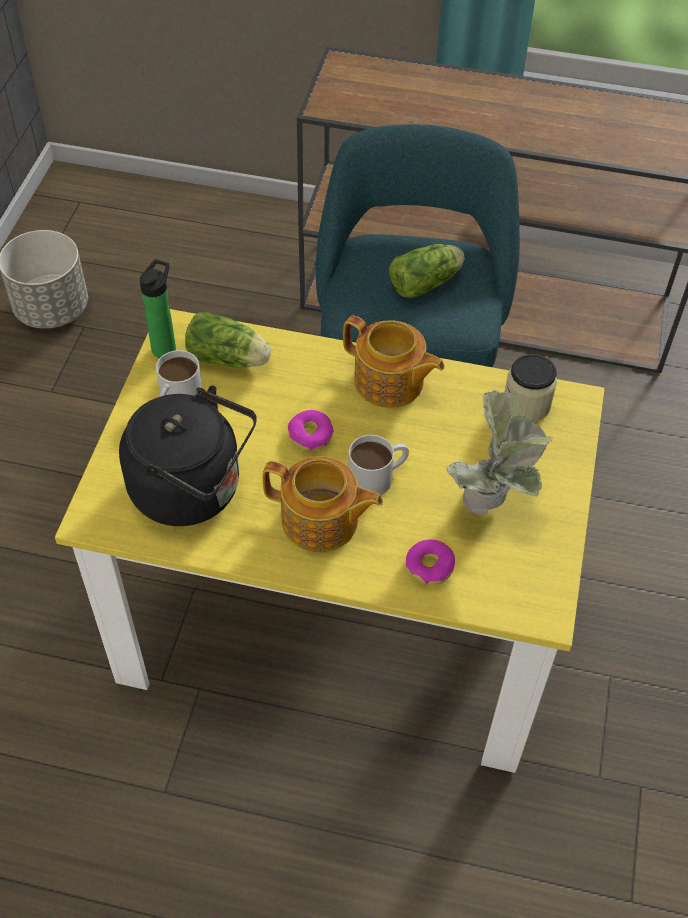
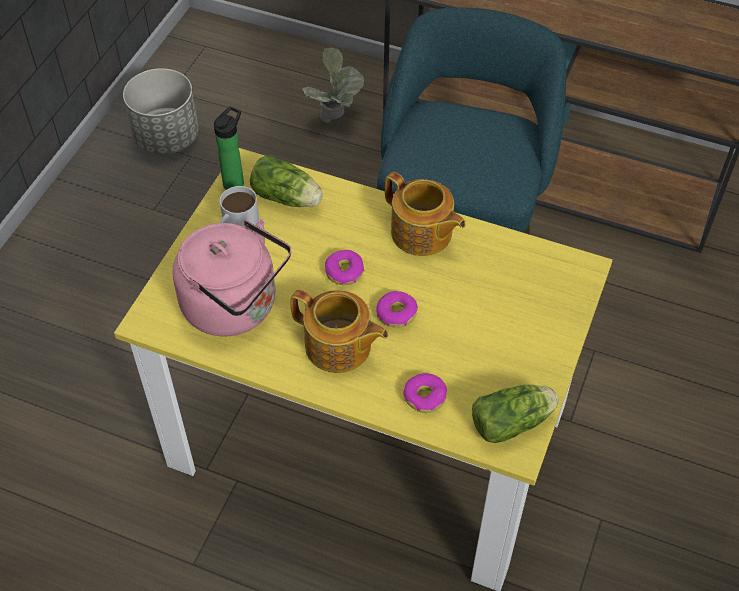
camera: 10 degrees right, 0 degrees up
black kettle [119,386,257,526] -> pink kettle [173,219,291,336]
white mug [348,435,409,495] -> donut [376,291,418,328]
lettuce [389,244,465,298] -> lettuce moved to [472,384,559,443]
potted plant [446,390,553,515] -> potted plant moved to [302,47,364,123]
jar [504,354,557,421] -> none

